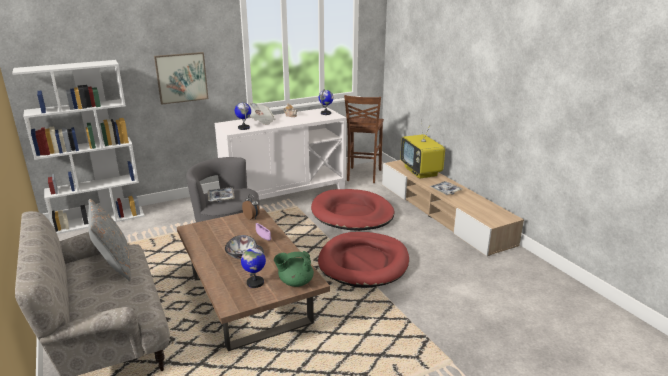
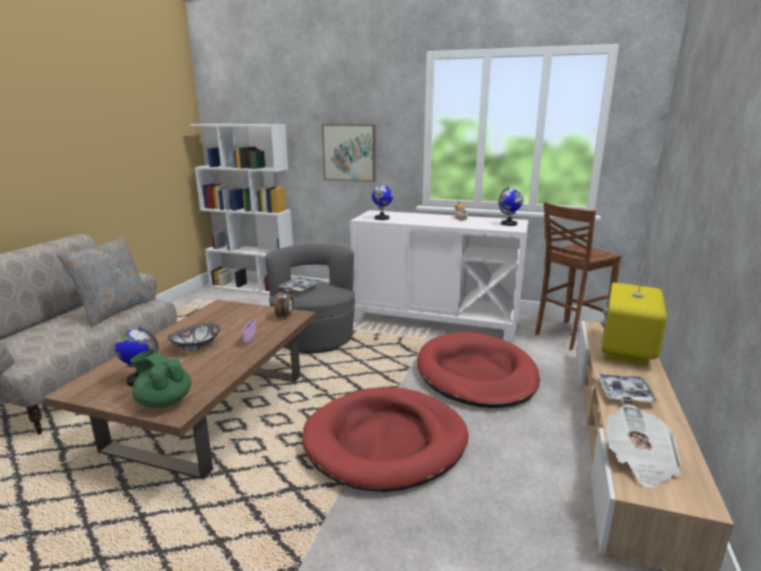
camera: 45 degrees right, 5 degrees down
newspaper [249,103,275,125] -> newspaper moved to [606,405,682,488]

